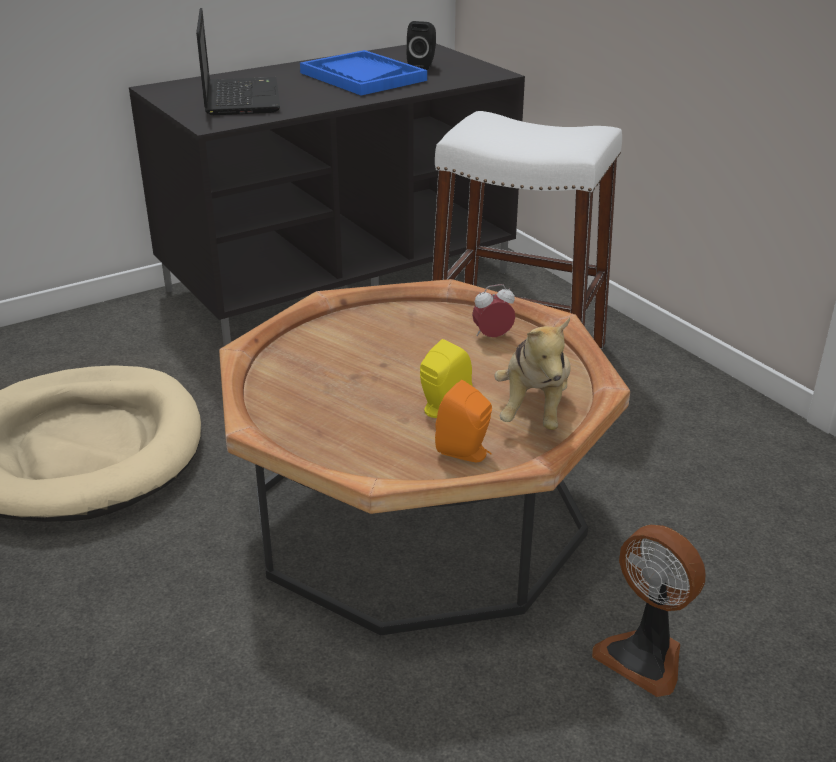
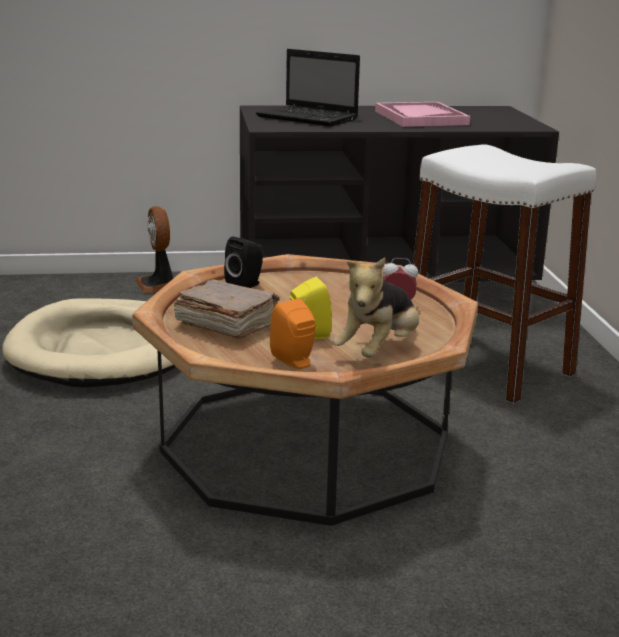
camera: 25 degrees right, 10 degrees down
laptop [196,8,280,115] -> laptop turned 105 degrees clockwise [256,49,360,126]
blue tray [300,50,427,96] -> pink tray [375,102,470,127]
black speaker [407,21,436,70] -> black speaker moved to [224,236,263,288]
fan [592,525,706,697] -> fan moved to [135,206,173,293]
none -> brown book [174,279,280,339]

